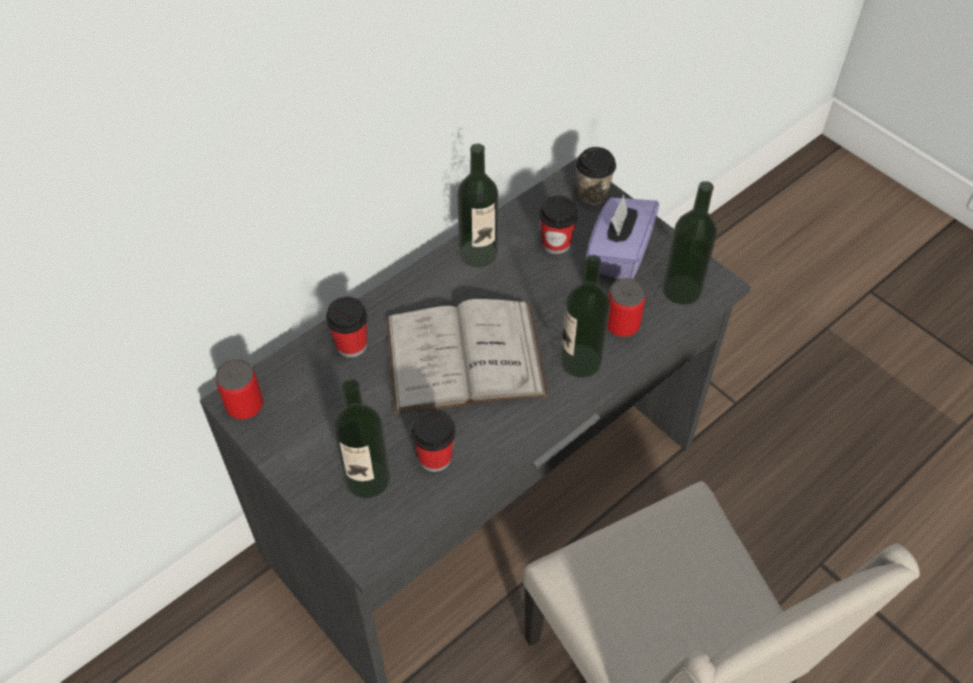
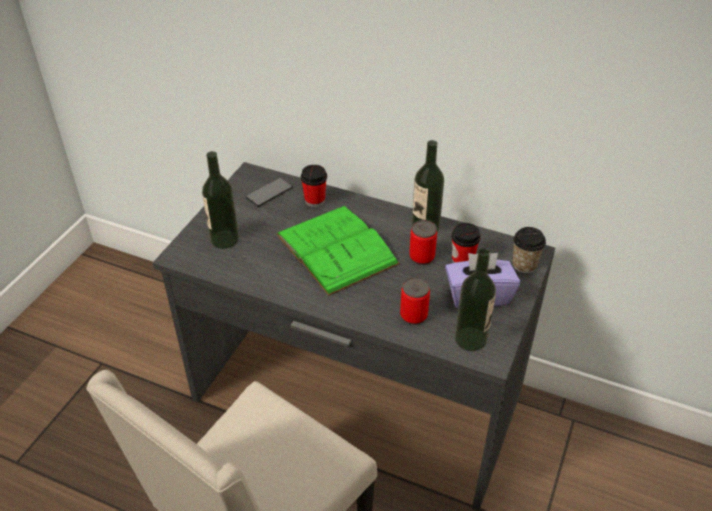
camera: 65 degrees right, 10 degrees down
can [216,359,263,420] -> can moved to [409,220,437,265]
white book [386,299,548,413] -> green book [276,206,400,296]
cup [411,409,456,472] -> none
bottle [560,255,610,378] -> none
none -> phone [246,178,293,207]

